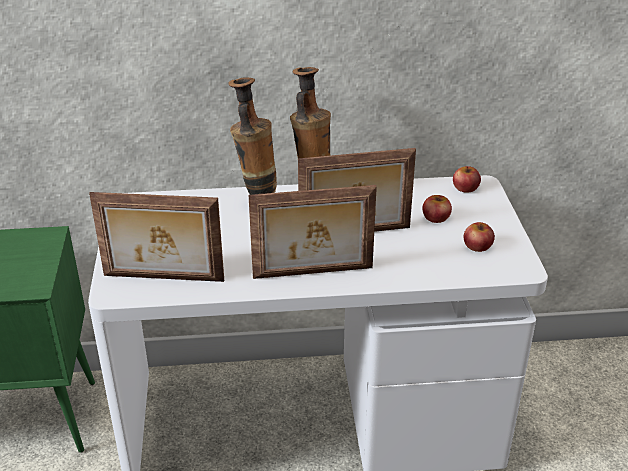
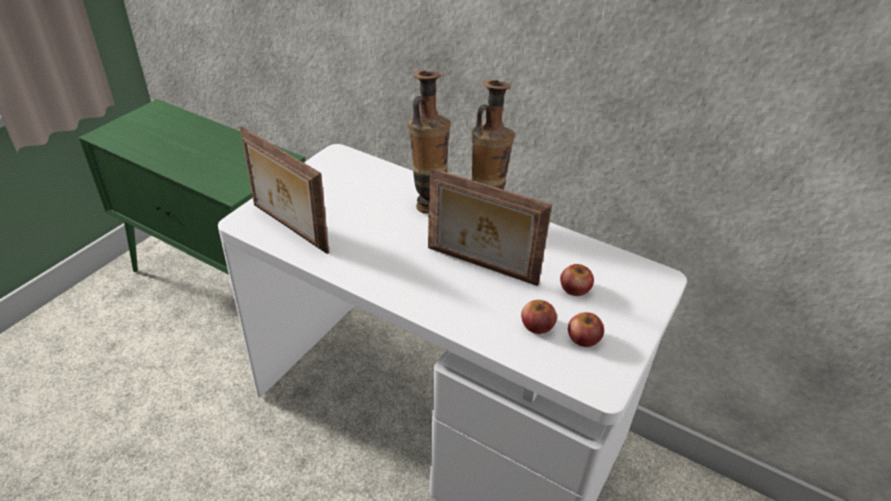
camera: 35 degrees right, 5 degrees up
picture frame [249,185,377,279] -> none
apple [453,166,481,193] -> apple moved to [521,300,557,334]

